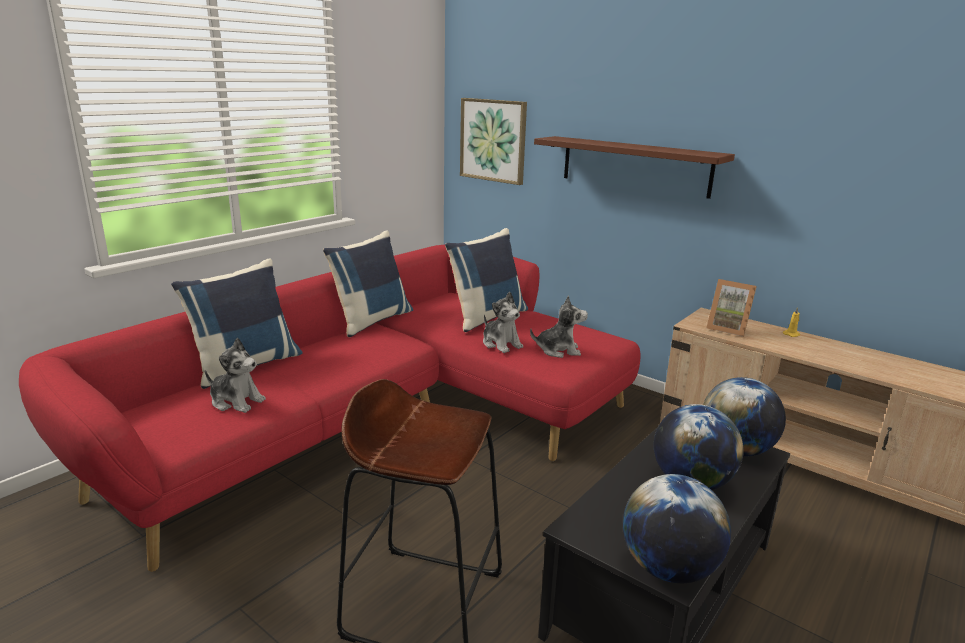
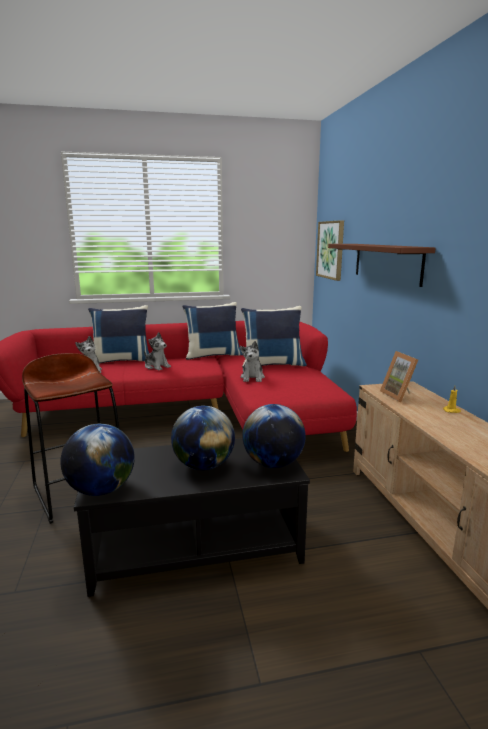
camera: 40 degrees right, 5 degrees down
plush toy [530,295,588,358] -> plush toy moved to [144,332,171,371]

